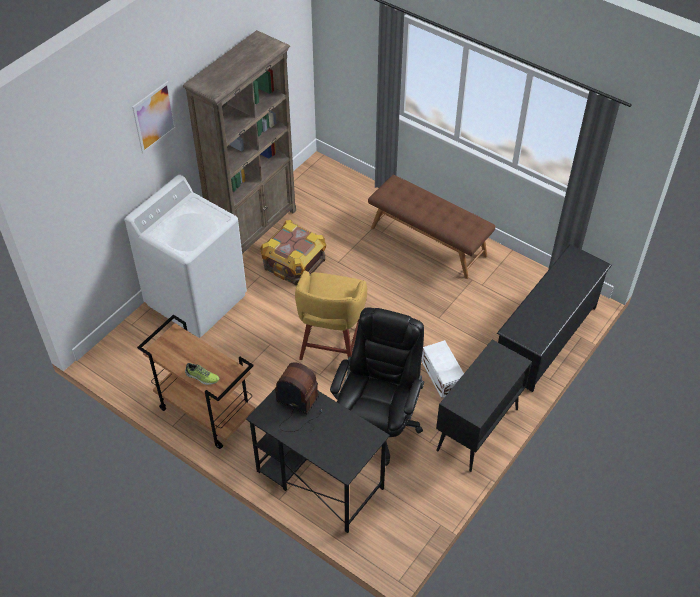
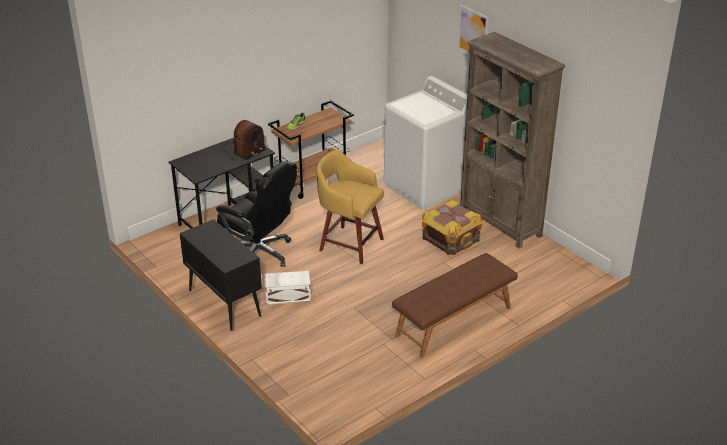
camera: 105 degrees right, 15 degrees down
black shoe rack [497,244,612,392] -> none

